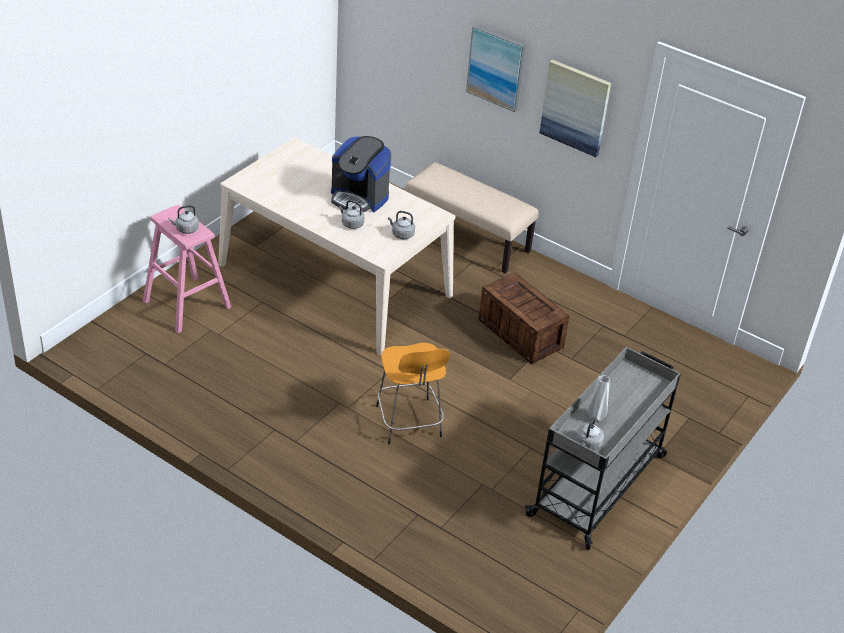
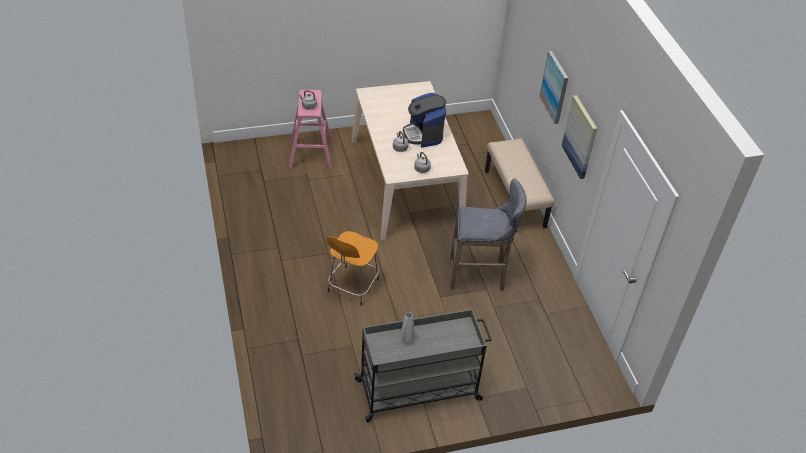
camera: 40 degrees right, 5 degrees up
crate [478,272,570,364] -> grey stool [450,179,526,291]
grey kettle [576,416,604,450] -> none

